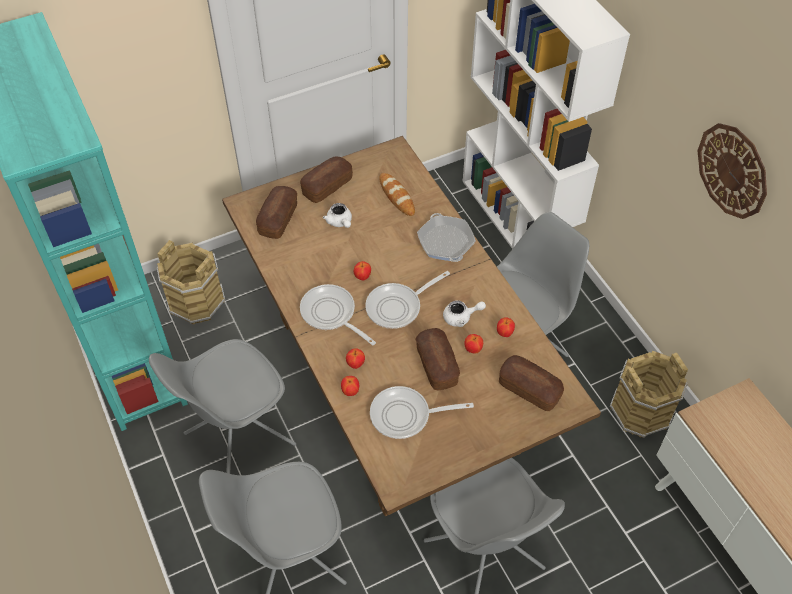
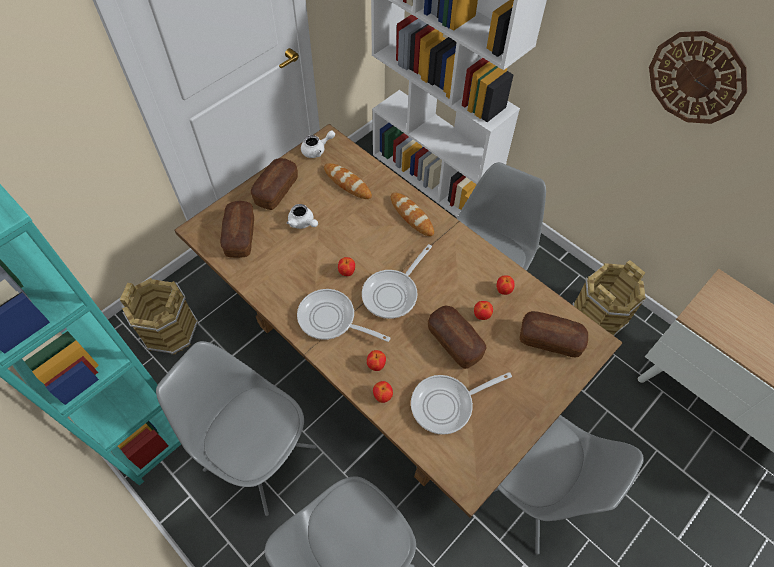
camera: 20 degrees left, 5 degrees up
grey chair [149,339,296,474] -> grey chair turned 90 degrees clockwise [156,341,316,516]
frying pan [417,213,476,262] -> bread [391,193,434,236]
white teapot [443,300,486,327] -> white teapot moved to [301,130,335,158]

